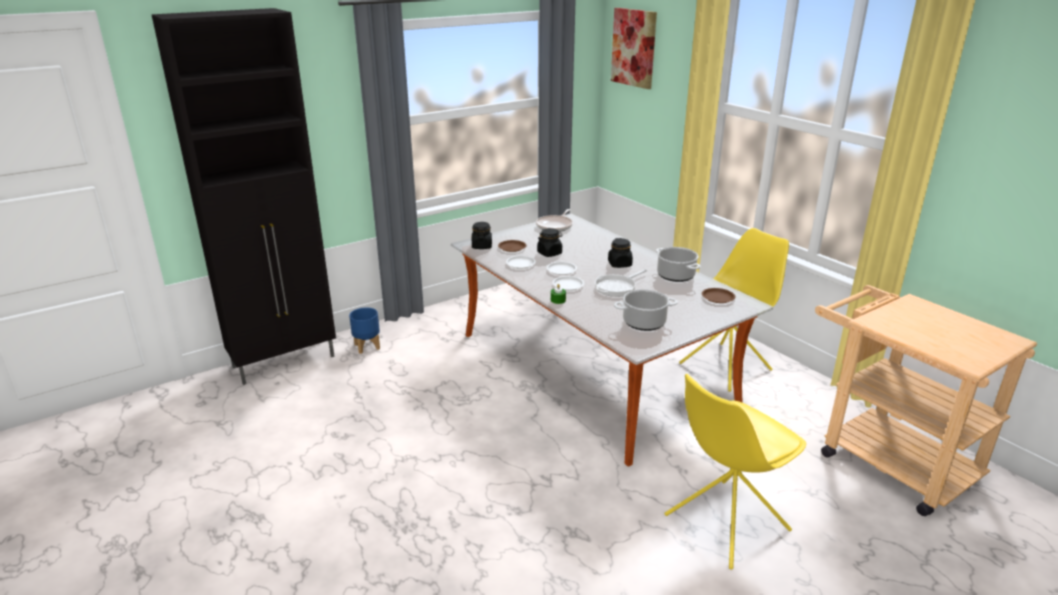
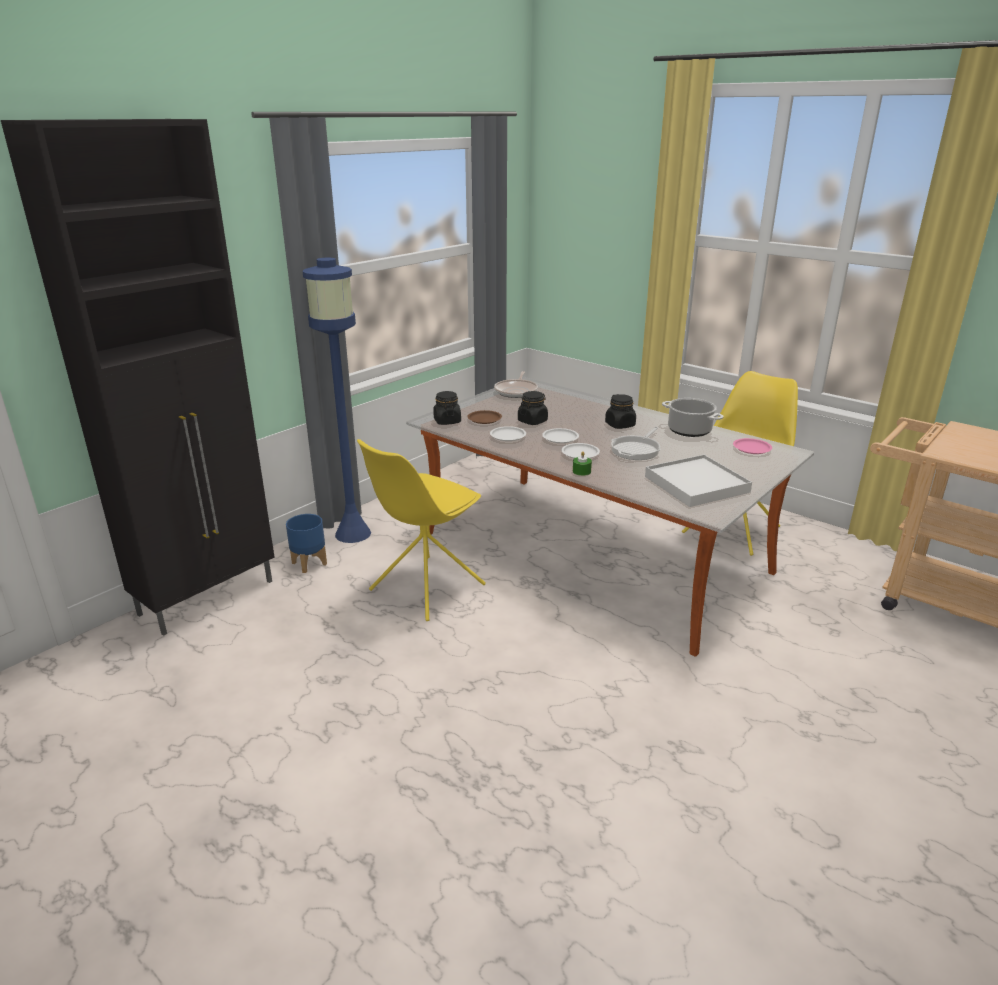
camera: 15 degrees left, 0 degrees up
picture [611,8,657,89] -> none
cooking pot [614,289,678,331] -> white tray [645,455,752,507]
yellow chair [664,374,806,570] -> yellow chair moved to [357,439,486,621]
brown plate [702,288,735,303] -> pink plate [733,438,772,454]
none -> blue floor lamp [303,258,371,543]

